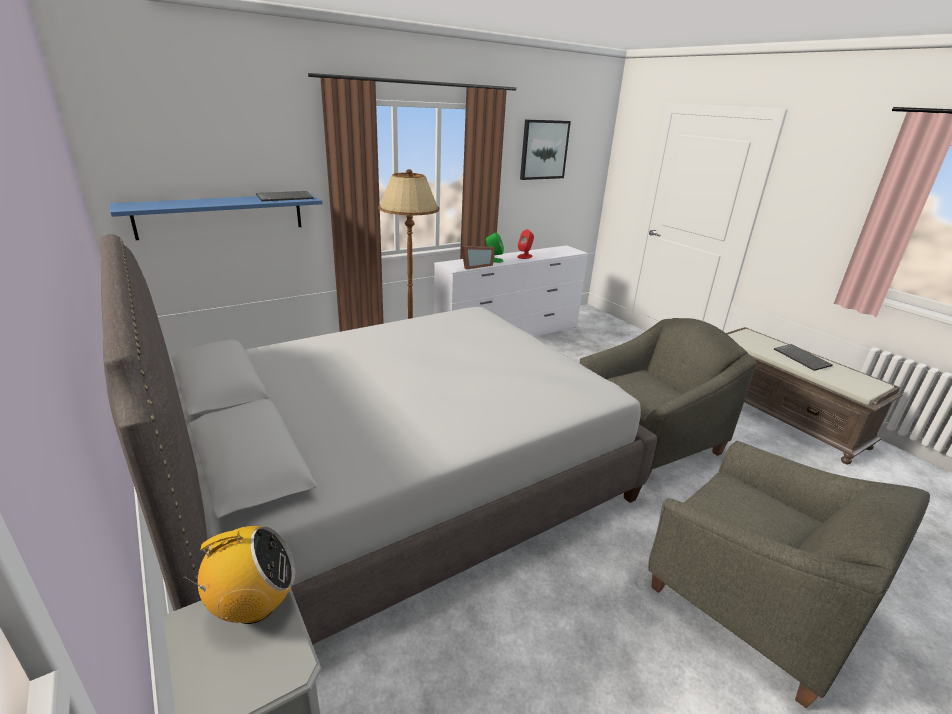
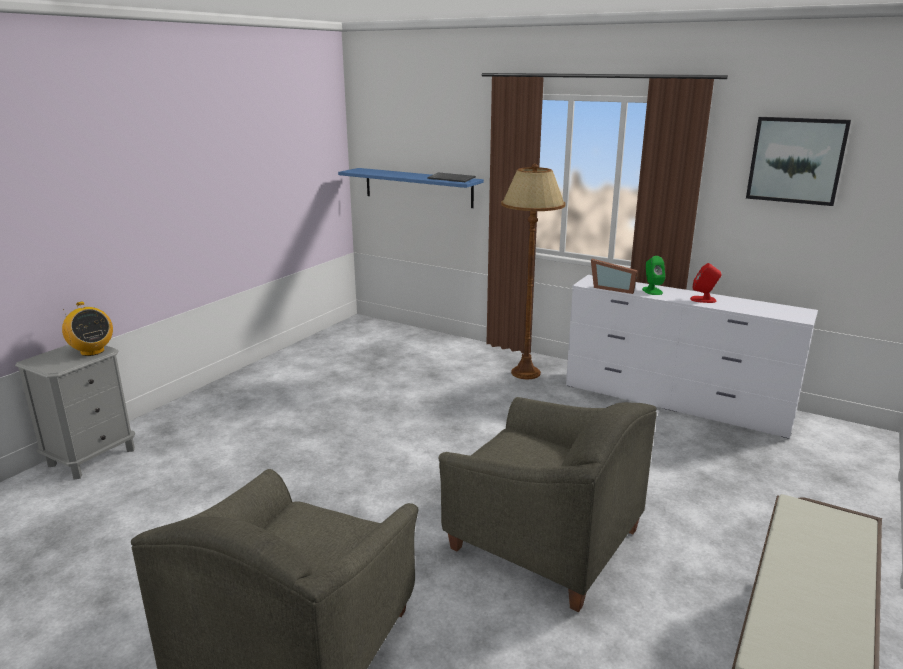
camera: 65 degrees right, 5 degrees down
grey bed [100,234,657,645] -> none
keyboard [774,344,832,371] -> none

